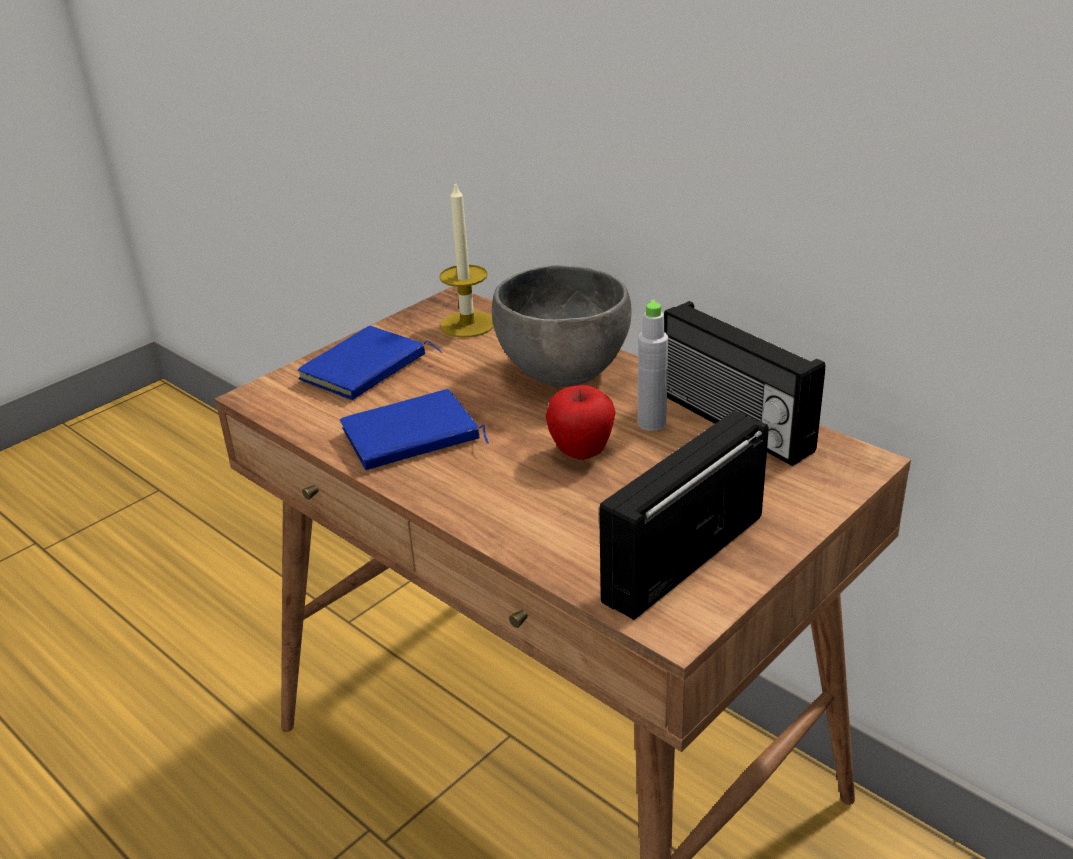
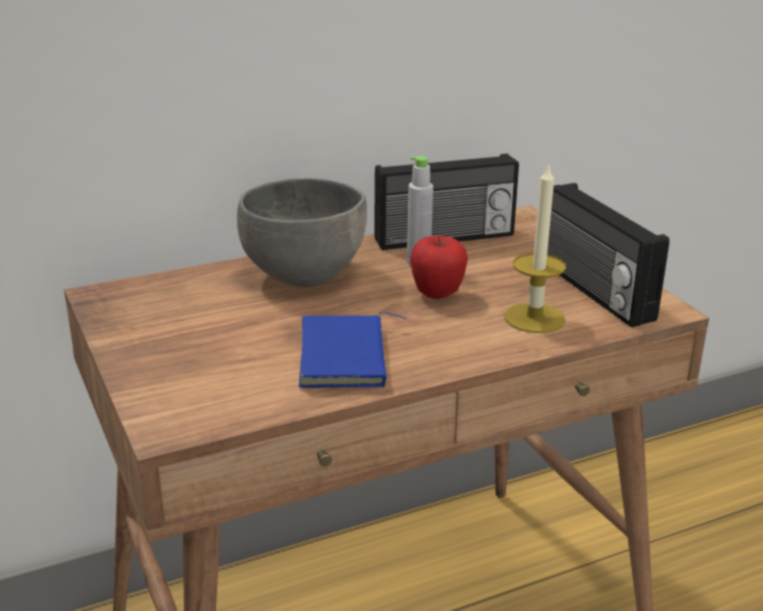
camera: 70 degrees left, 5 degrees down
blue book [298,326,442,400] -> none
candle [439,181,494,338] -> candle moved to [504,162,566,333]

